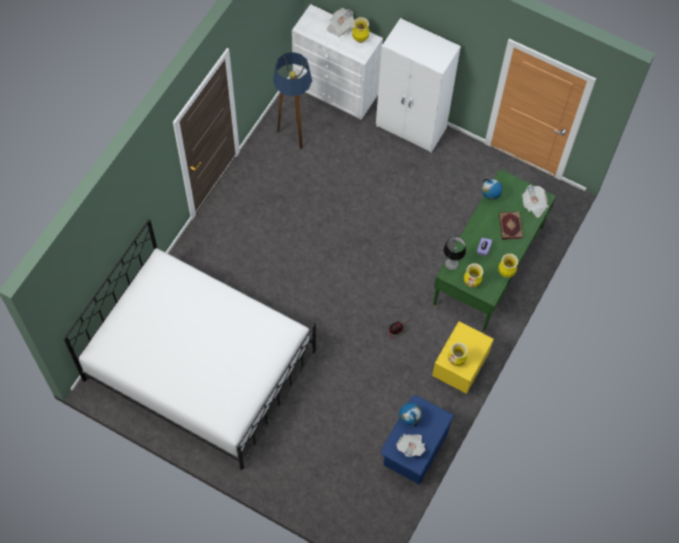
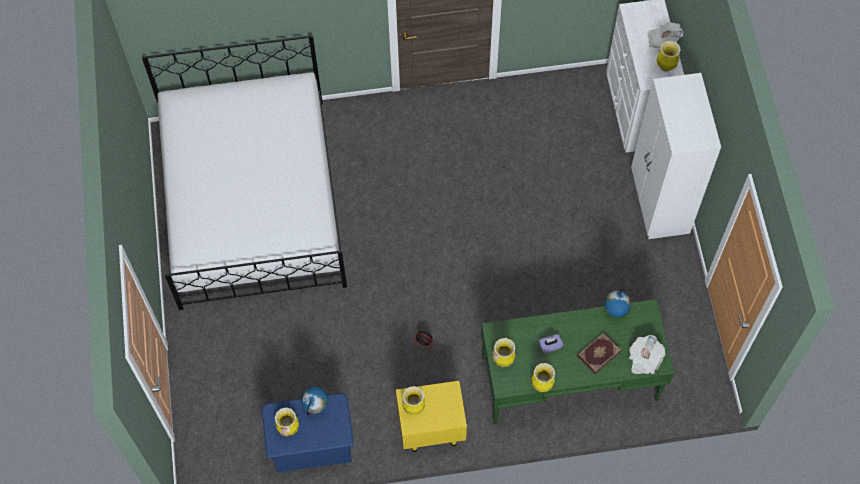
camera: 55 degrees right, 0 degrees up
floor lamp [273,52,312,149] -> none
newspaper [396,434,426,457] -> vase [275,408,299,436]
table lamp [444,236,466,270] -> none

